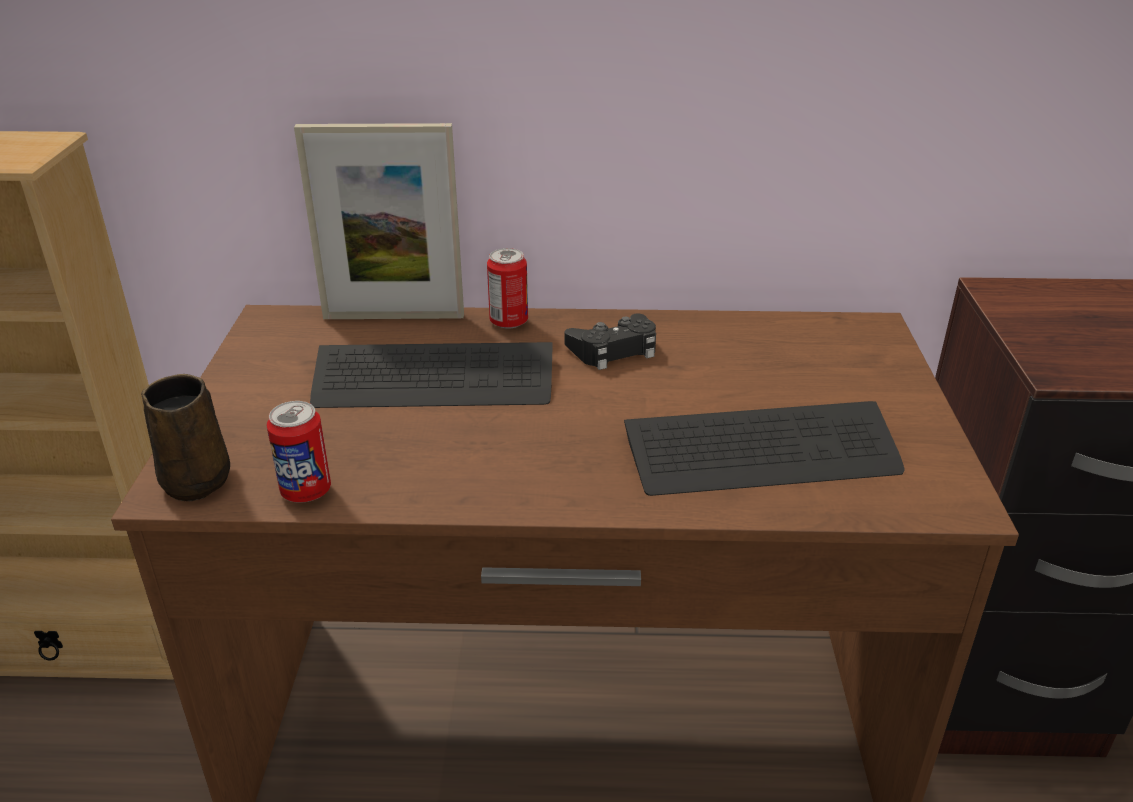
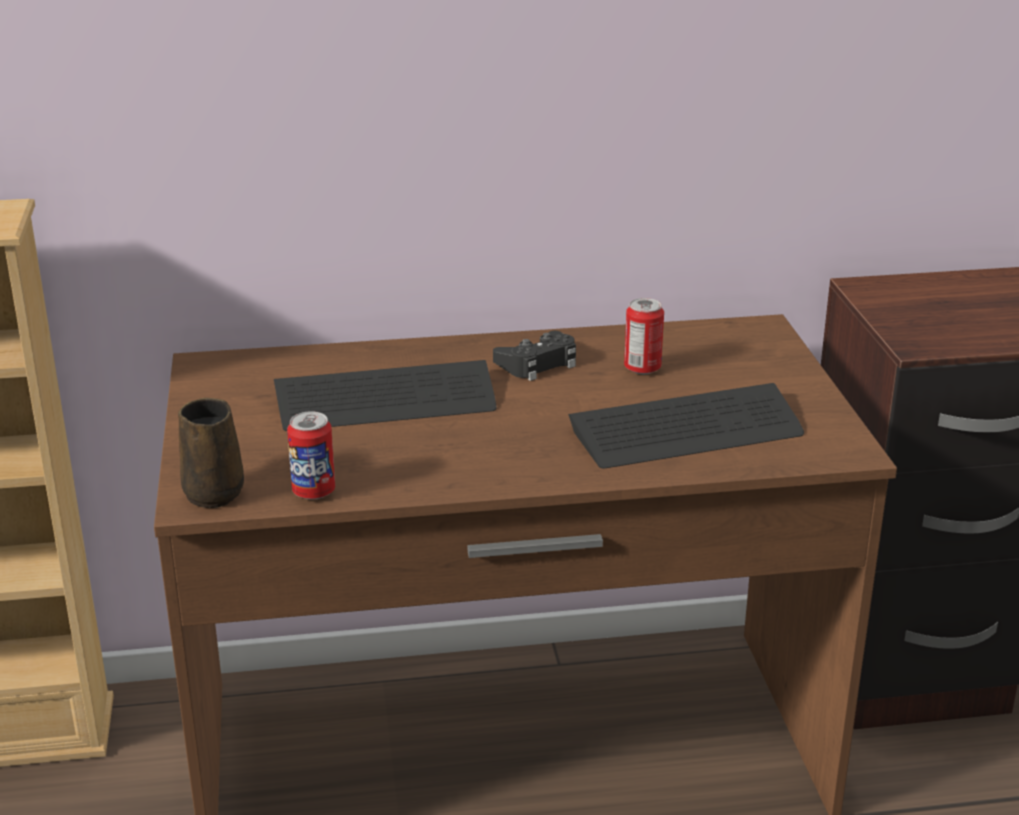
camera: 10 degrees left, 5 degrees down
picture frame [294,123,464,319] -> none
can [487,248,528,329] -> can moved to [624,298,664,374]

